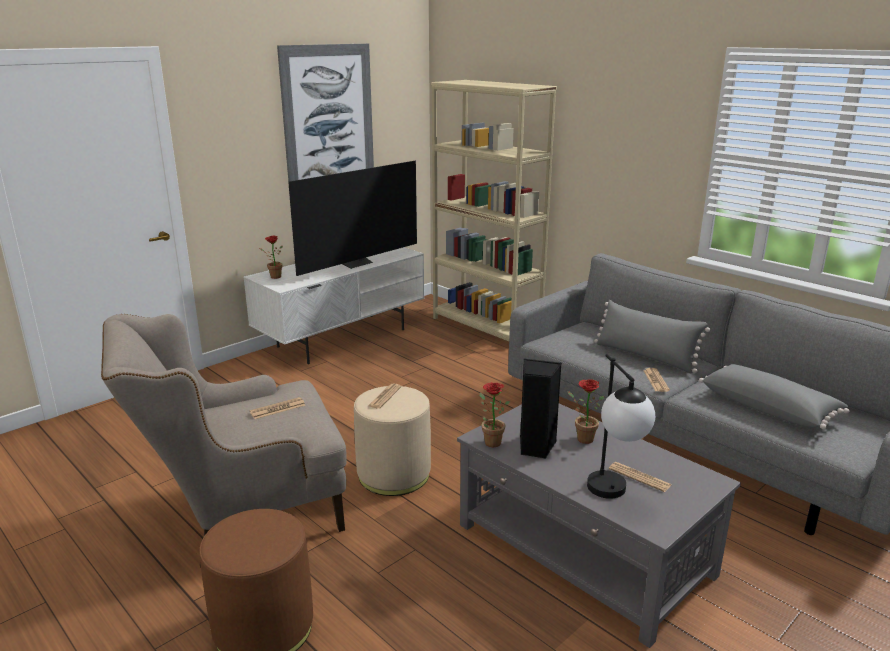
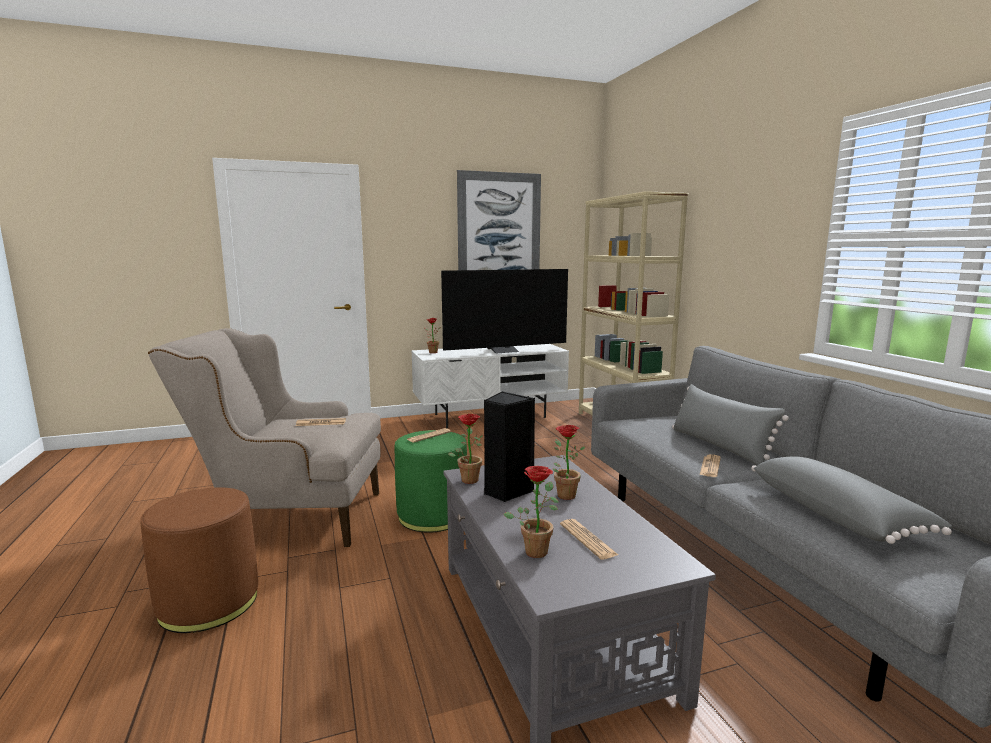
camera: 25 degrees right, 10 degrees down
beige ottoman [354,386,431,496] -> green ottoman [395,430,467,533]
table lamp [587,354,655,499] -> potted plant [503,466,559,558]

